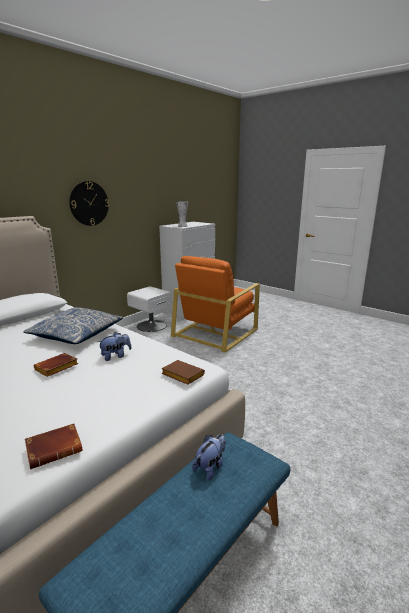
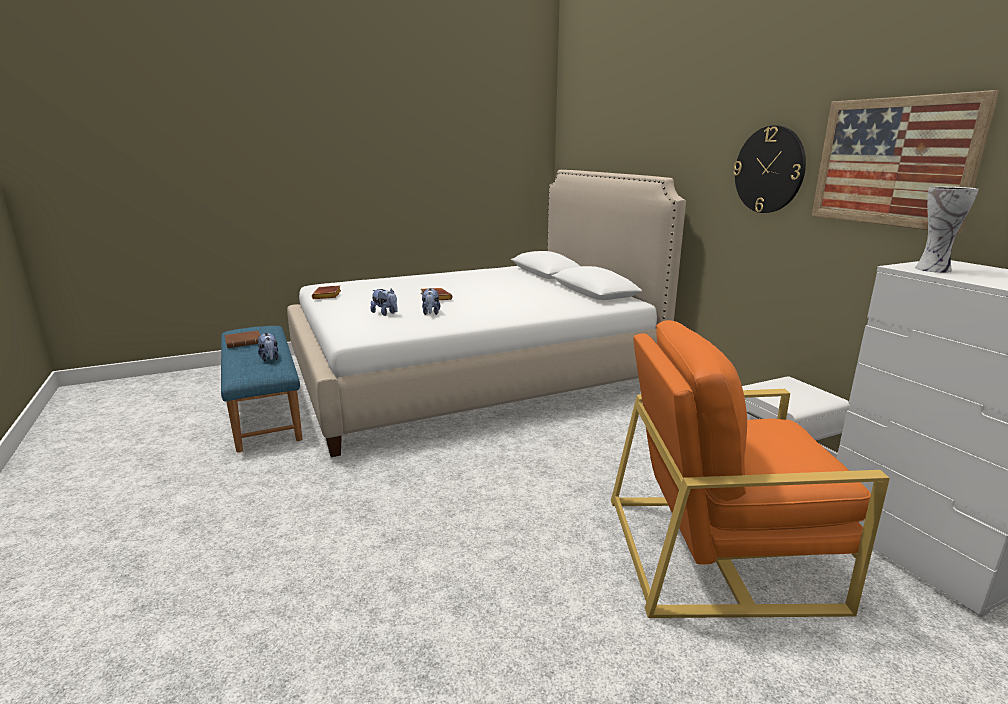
camera: 115 degrees right, 0 degrees up
pillow [23,307,124,344] -> none
brown book [161,360,205,385] -> brown book moved to [224,330,261,348]
orange armchair [171,256,260,353] -> orange armchair turned 60 degrees counterclockwise [611,320,890,618]
none -> plush toy [370,289,397,316]
none -> picture [812,90,1000,234]

